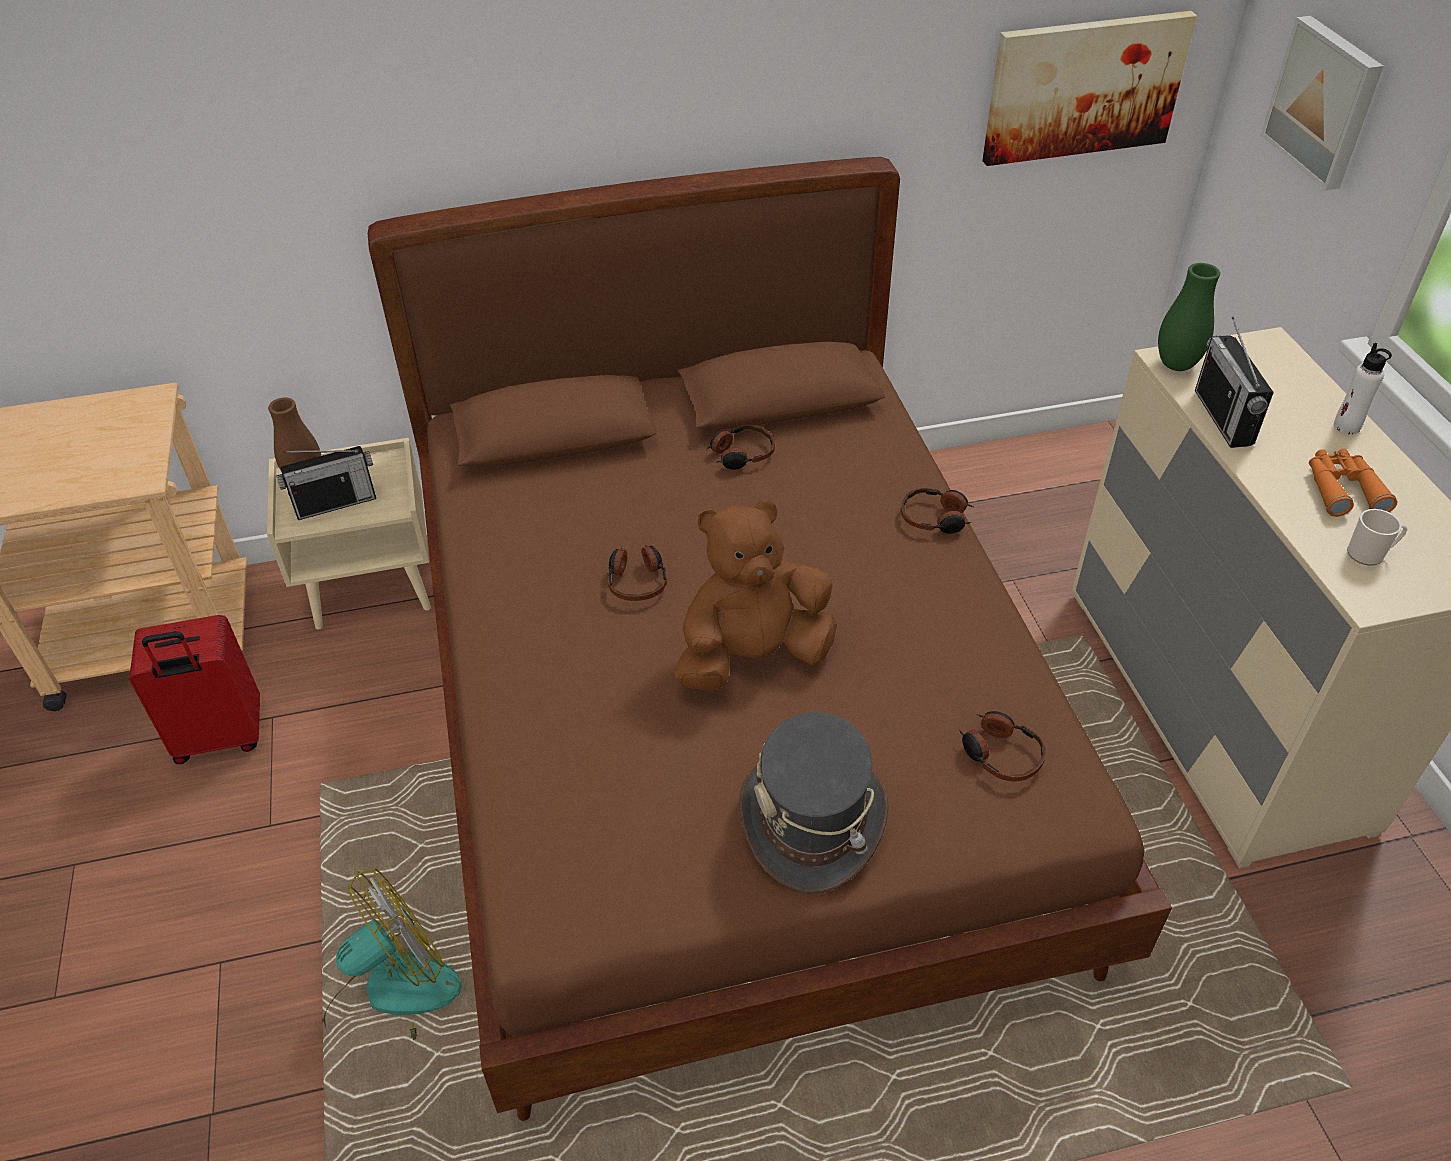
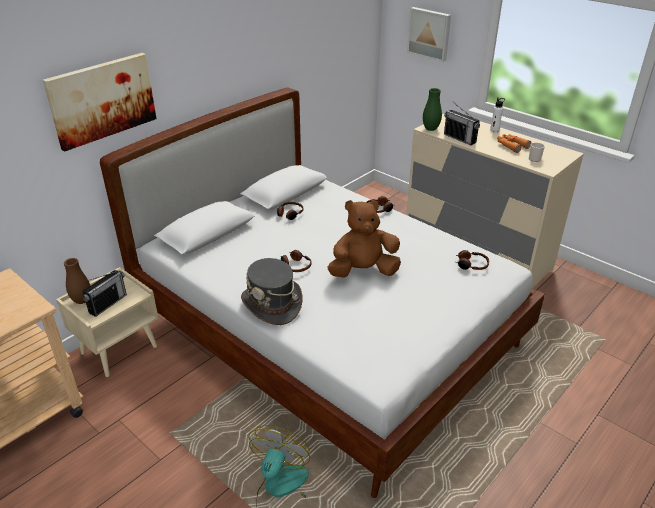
camera: 35 degrees left, 10 degrees down
red suitcase [129,615,260,764] -> none
brown bed [368,157,1172,1121] -> white bed [100,87,545,498]
brown plush toy [674,499,837,691] -> brown plush toy turned 45 degrees clockwise [327,200,401,278]
grey hat [739,712,889,894] -> grey hat moved to [241,258,302,325]
picture [982,11,1197,166] -> picture moved to [43,53,157,151]

